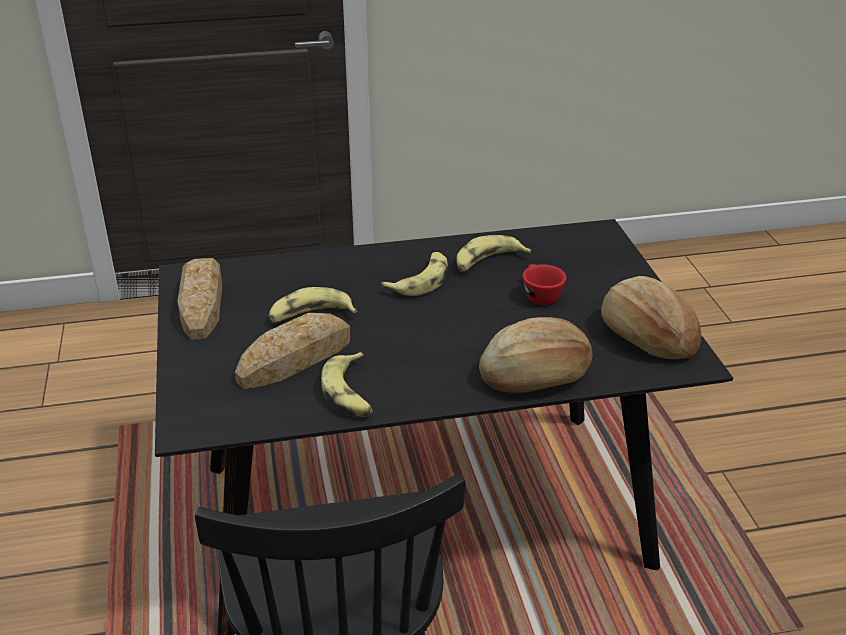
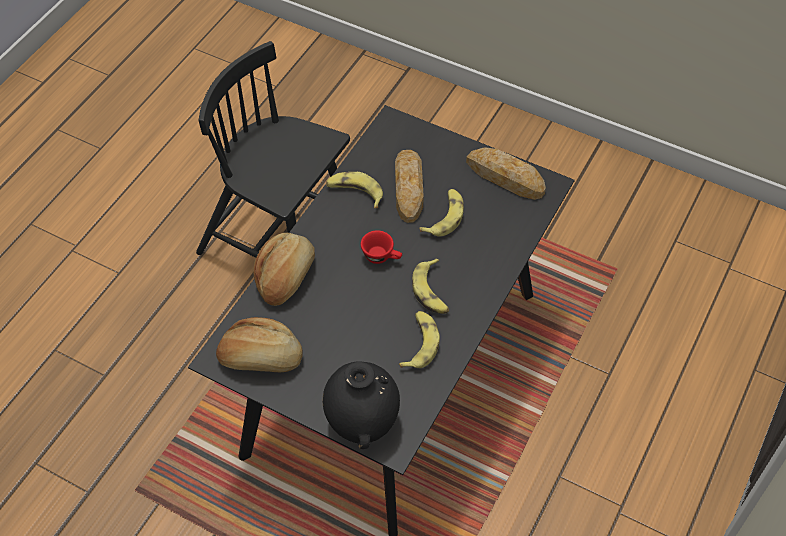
camera: 130 degrees right, 20 degrees up
red cup [523,264,566,305] -> red cup moved to [361,230,402,264]
none -> black vase [323,361,400,449]

